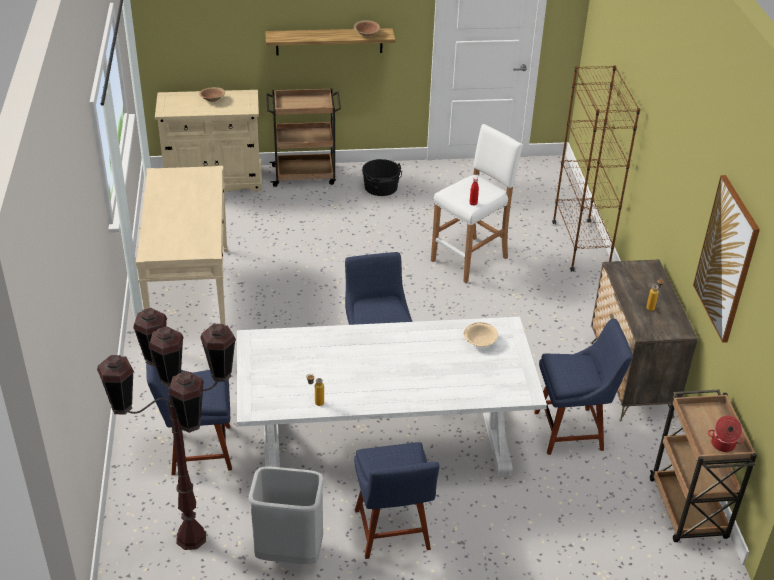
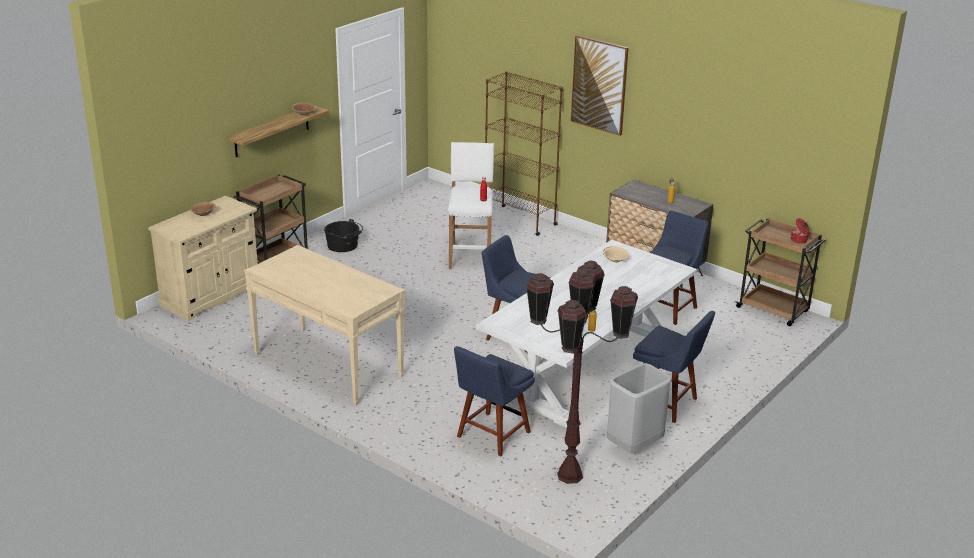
camera: 45 degrees left, 10 degrees down
picture [693,175,760,343] -> picture moved to [571,35,629,136]

